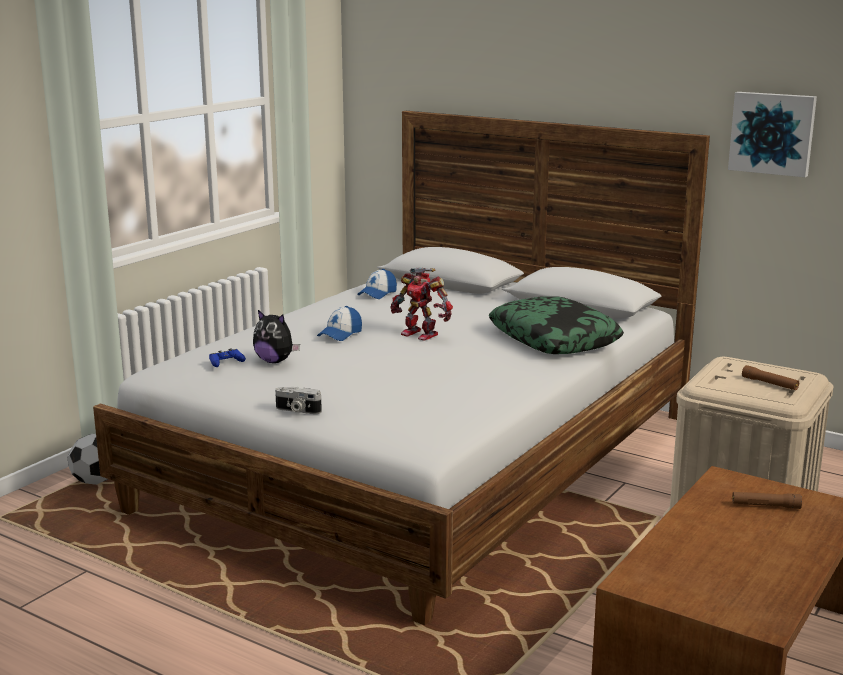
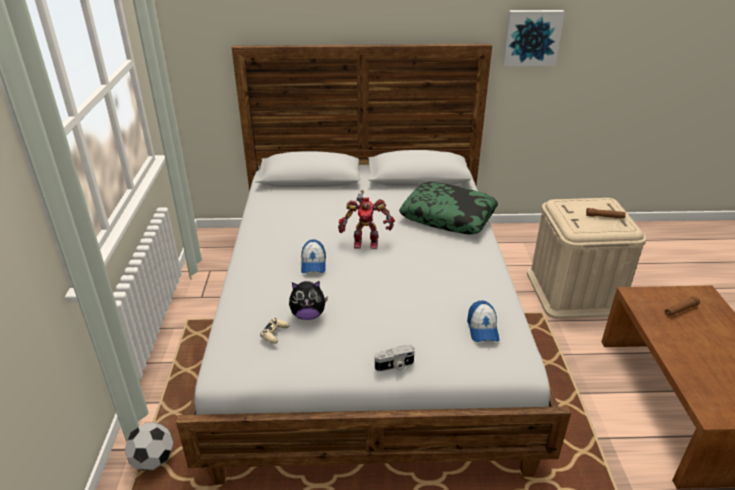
camera: 35 degrees left, 15 degrees up
blue game controller [209,349,246,367] -> beige game controller [260,318,290,344]
cap [357,269,397,299] -> cap moved to [467,300,500,342]

